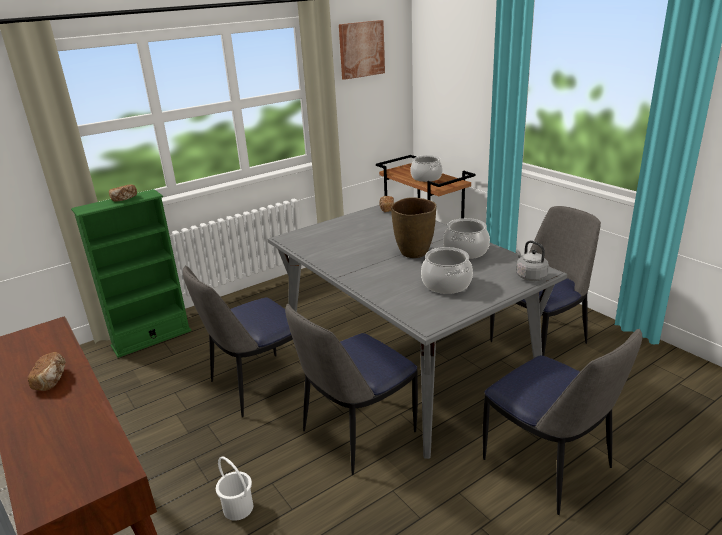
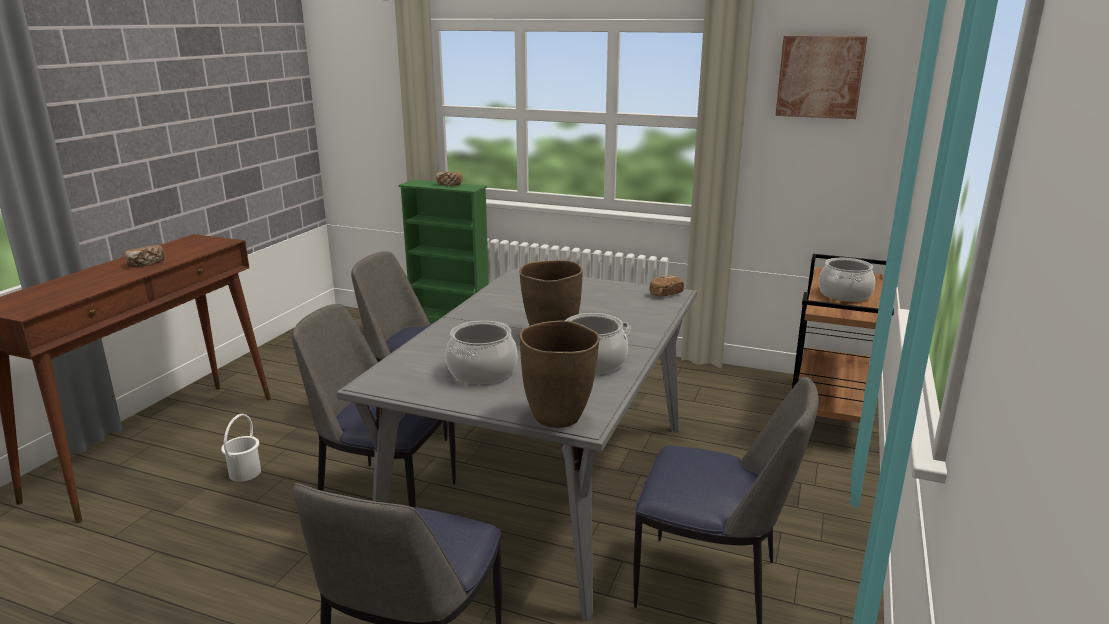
camera: 55 degrees right, 5 degrees down
grey kettle [516,240,549,281] -> brown vase [520,321,600,428]

